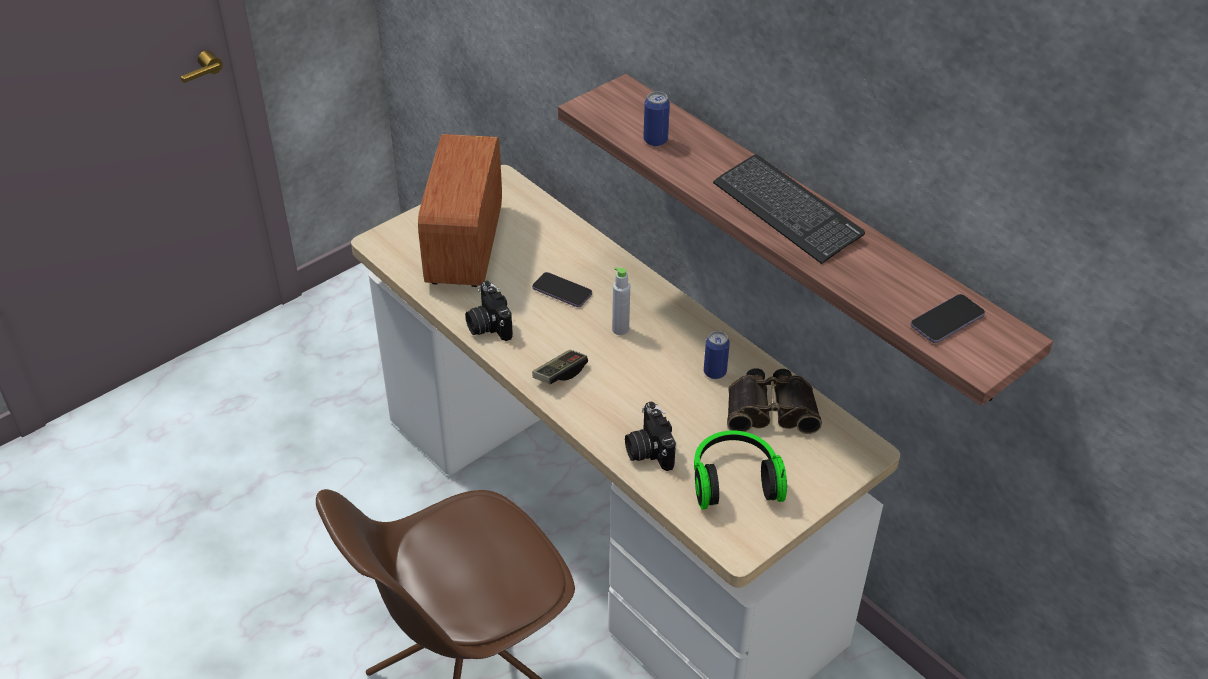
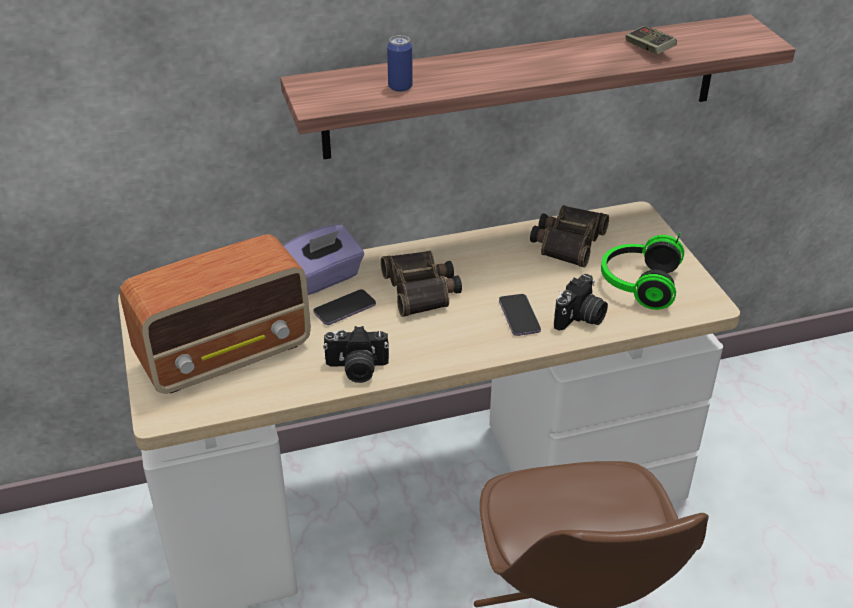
camera: 65 degrees left, 5 degrees down
radio [418,134,502,287] -> radio turned 60 degrees counterclockwise [120,234,311,394]
game controller [532,350,588,384] -> game controller moved to [625,25,677,54]
grey bottle [612,267,630,335] -> binoculars [381,251,462,317]
camera [625,402,676,471] -> camera turned 60 degrees counterclockwise [554,274,608,331]
can [704,331,730,379] -> none
keyboard [713,154,865,264] -> none
phone [910,294,985,343] -> phone moved to [499,294,541,336]
none -> purple tissue box [283,225,364,295]

